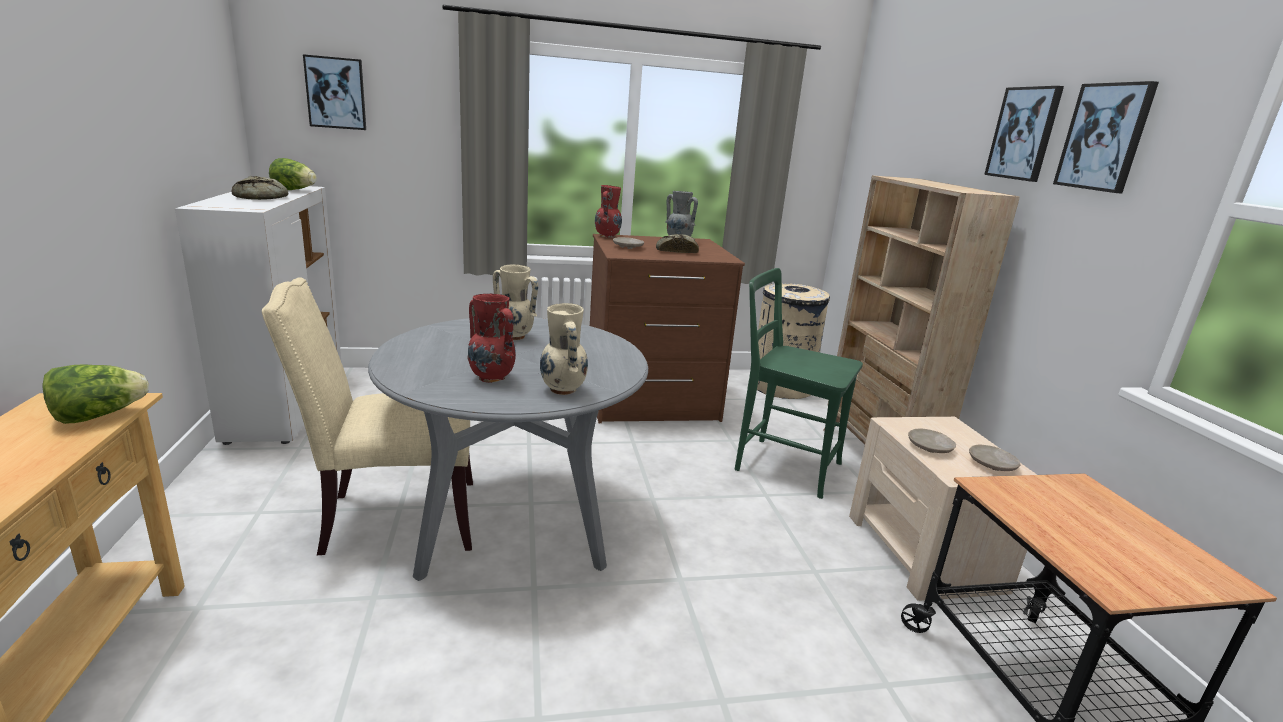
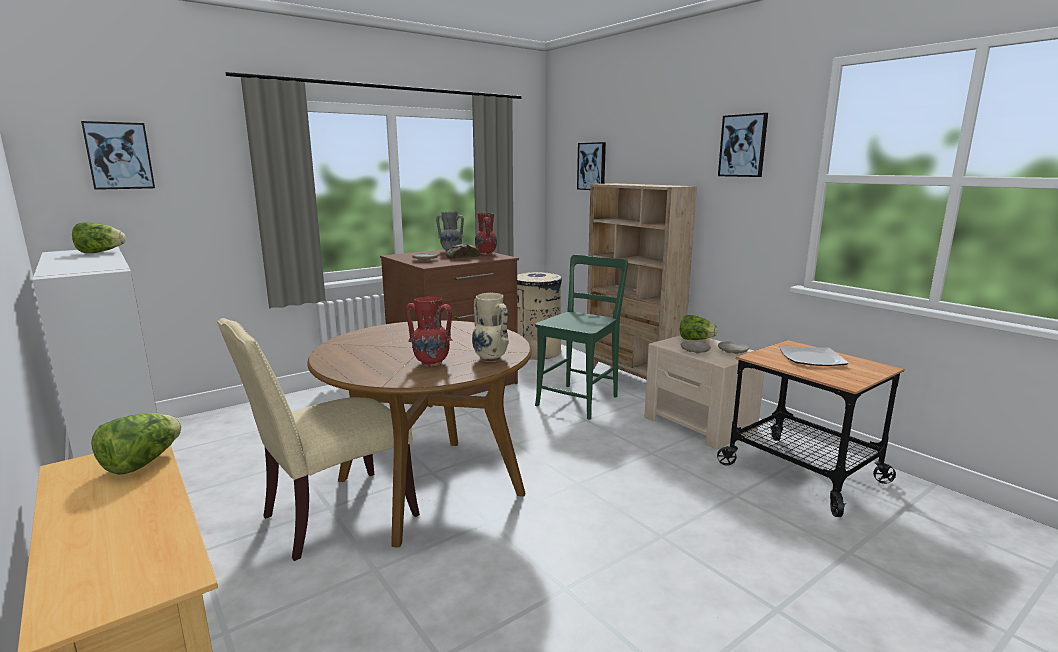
camera: 25 degrees left, 5 degrees down
bread [231,176,288,200] -> none
grey dining table [368,317,648,581] -> brown dining table [307,320,532,547]
beige vase [493,264,538,341] -> none
red vase [595,185,622,238] -> red vase moved to [475,213,497,255]
green chair [735,268,863,499] -> green chair turned 120 degrees clockwise [535,254,628,419]
picture [984,86,1064,182] -> picture moved to [577,142,606,190]
none -> lettuce [680,315,717,340]
none -> plate [780,346,849,366]

